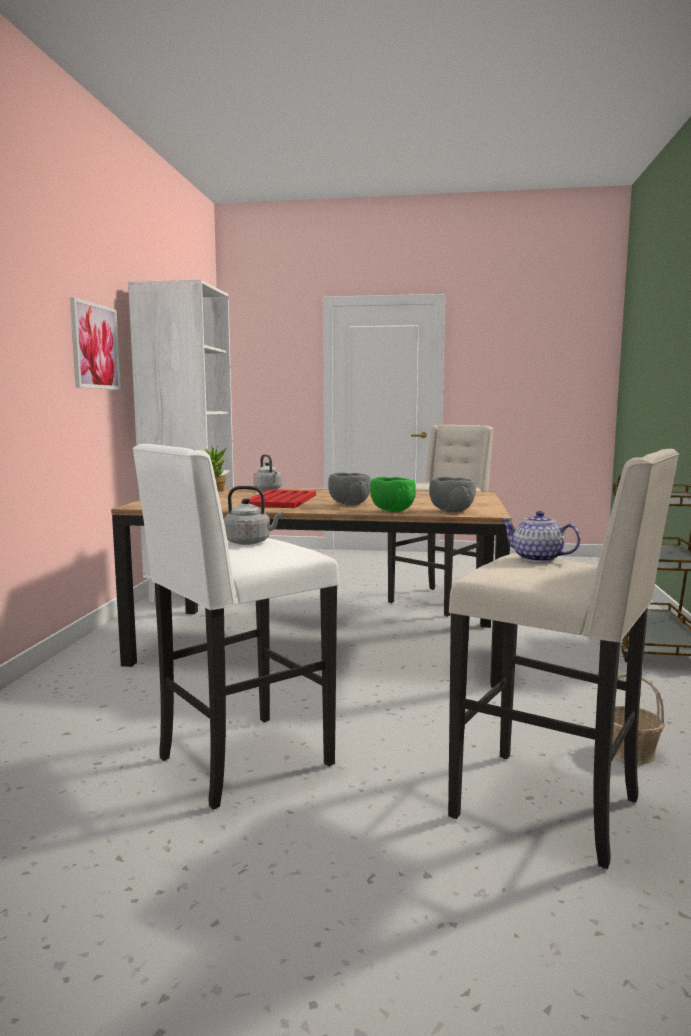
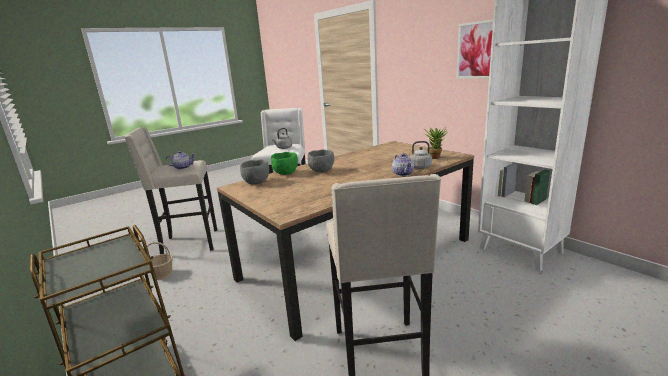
camera: 135 degrees right, 10 degrees up
red tray [241,490,316,508] -> none
none -> teapot [392,154,414,176]

